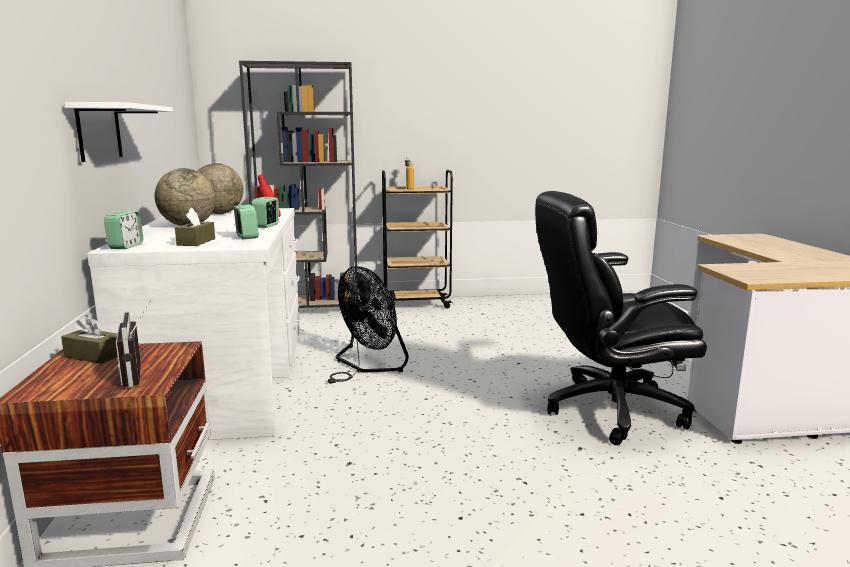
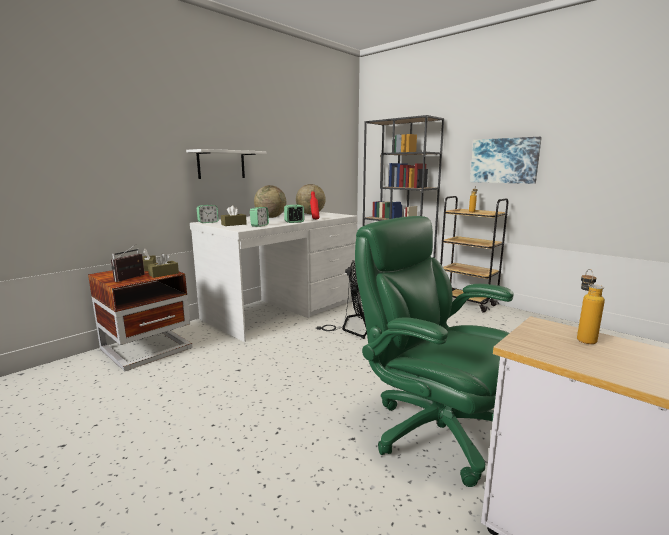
camera: 50 degrees right, 0 degrees up
black office chair [535,191,707,445] -> green office chair [355,216,514,487]
none -> brown tissue box [148,253,179,278]
none -> picture [470,137,542,184]
none -> bottle [577,269,605,344]

